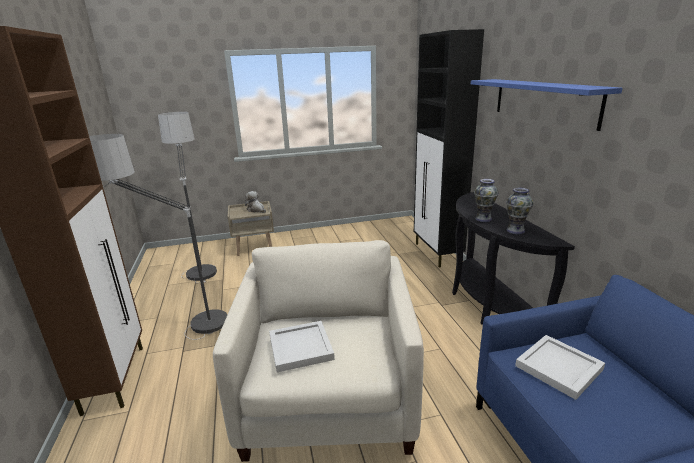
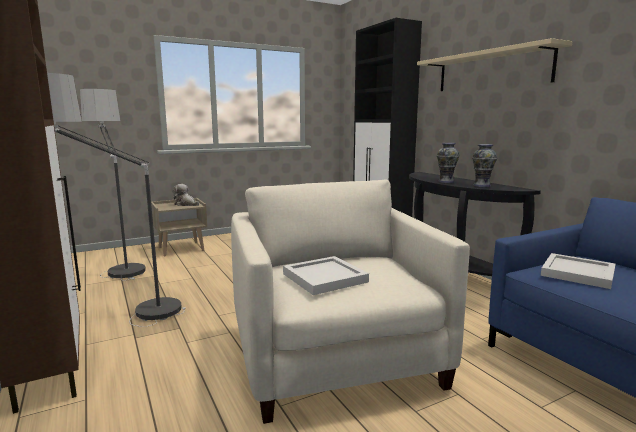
camera: 15 degrees left, 10 degrees down
blue shelf [471,79,623,131] -> beige shelf [417,38,573,91]

